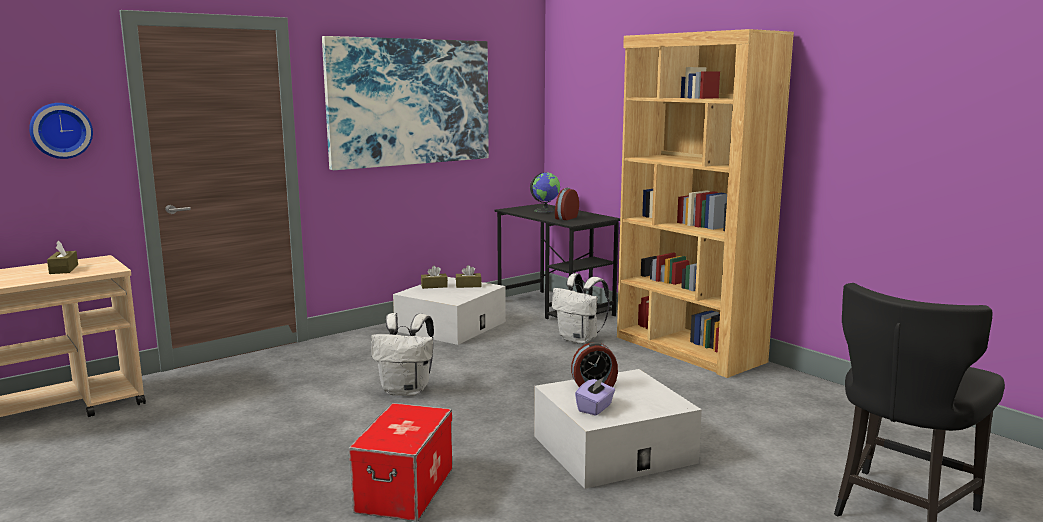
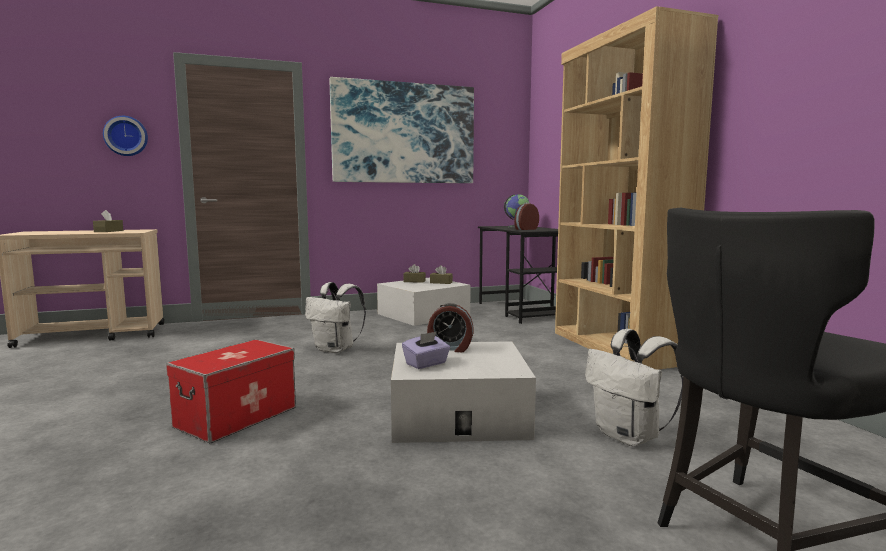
camera: 20 degrees right, 5 degrees down
white backpack [552,273,610,344] -> white backpack moved to [585,329,684,446]

